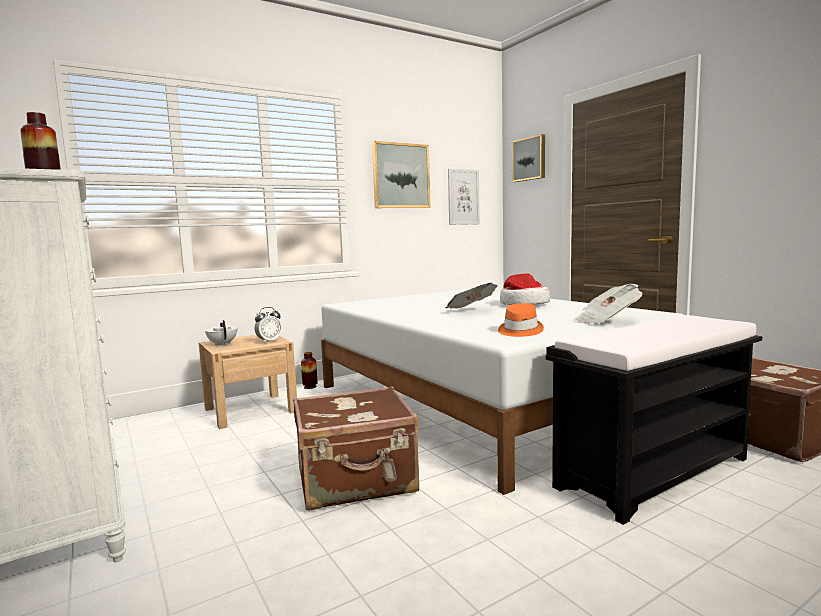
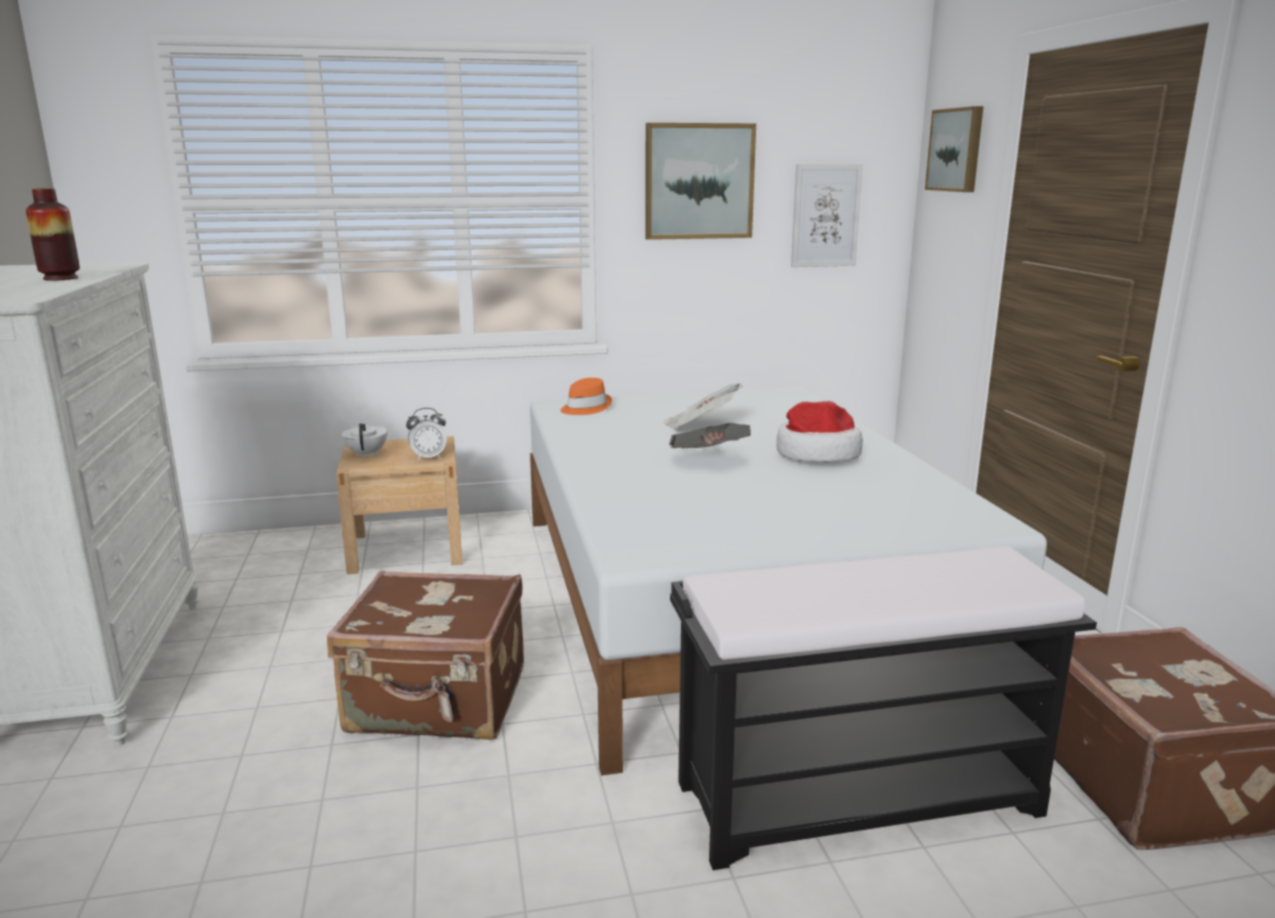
camera: 20 degrees right, 10 degrees up
vase [301,352,317,389] -> none
orange hat [498,303,544,337] -> orange hat moved to [560,378,612,415]
newspaper [573,284,642,323] -> newspaper moved to [663,383,743,429]

